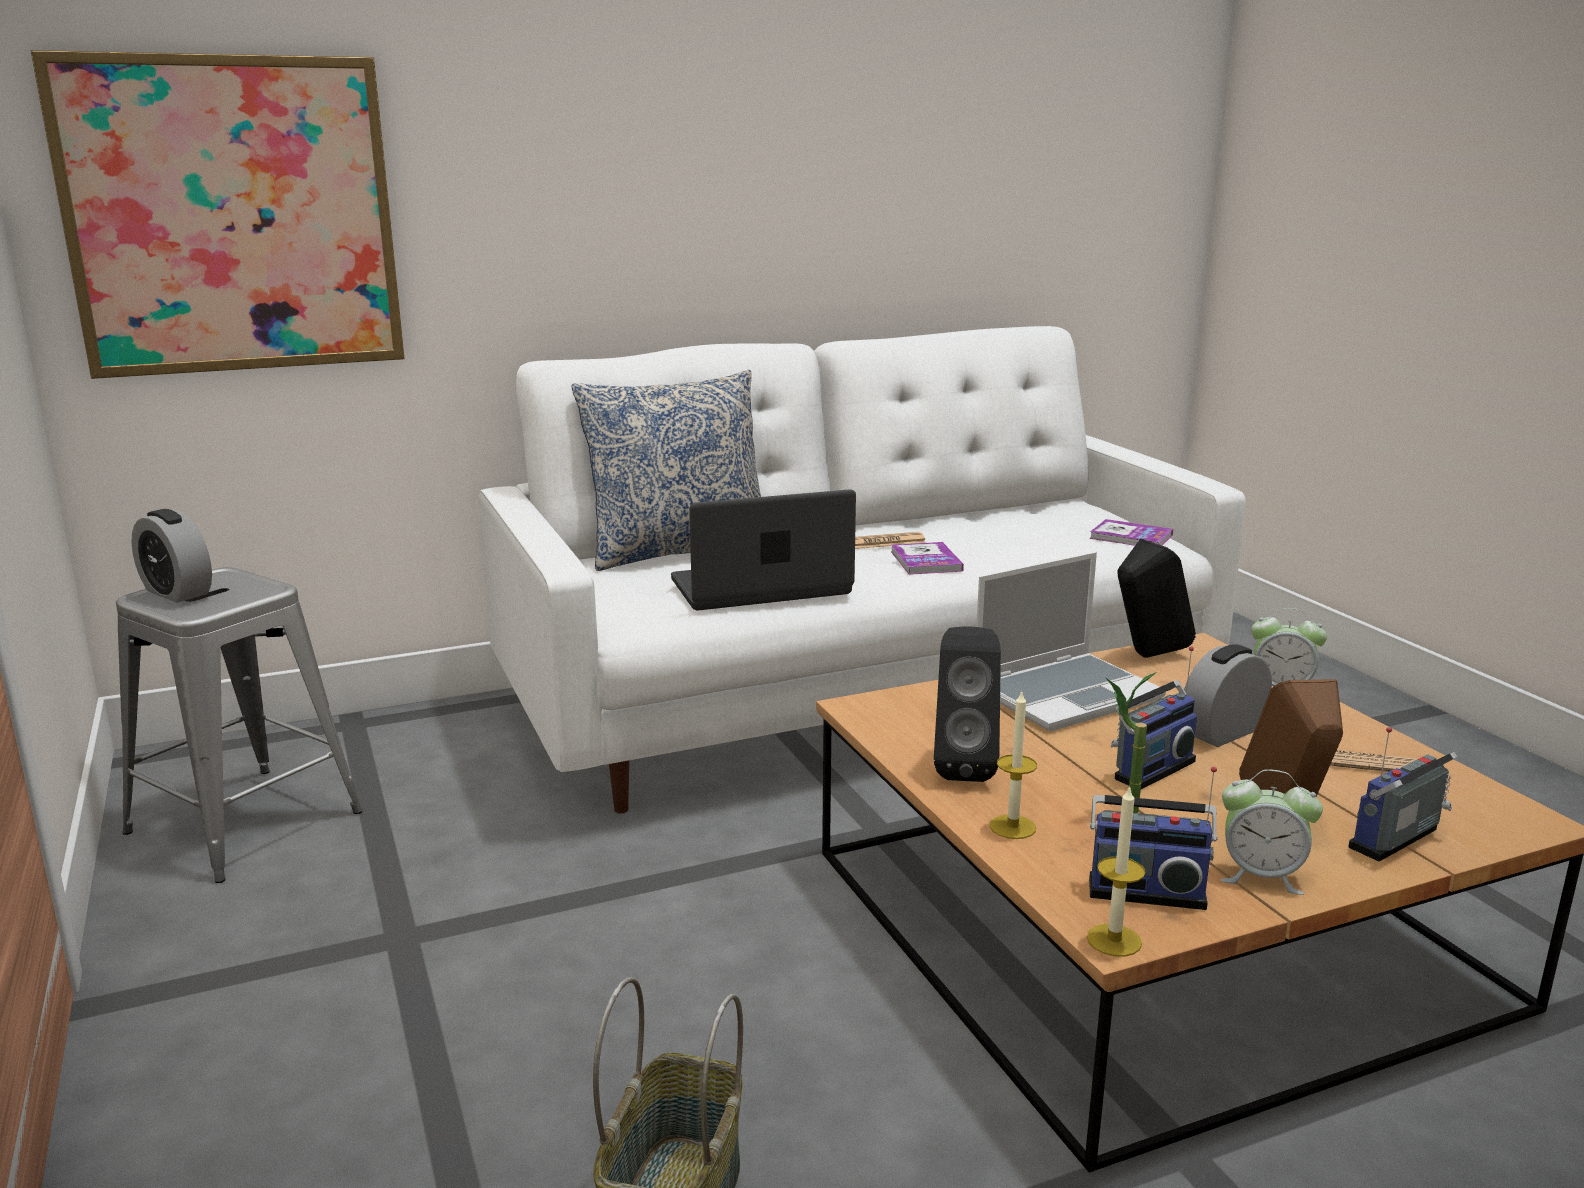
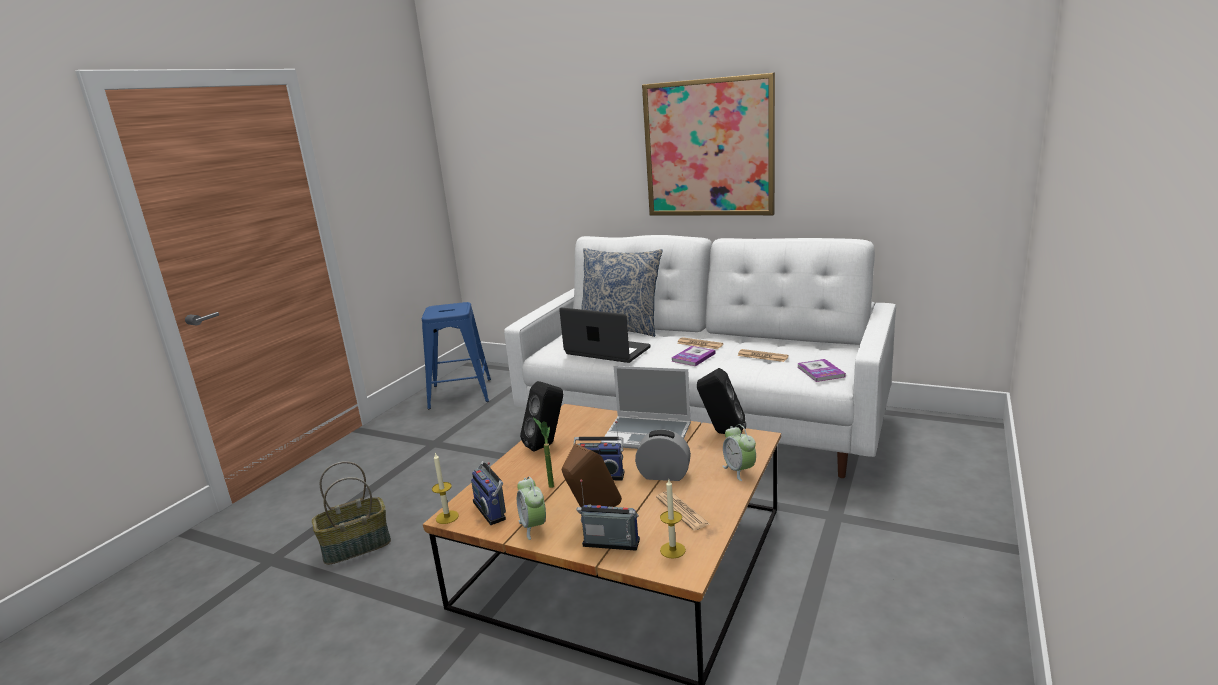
camera: 50 degrees right, 0 degrees up
picture [30,50,405,379] -> picture moved to [642,73,775,215]
grey stool [116,567,362,883] -> blue stool [422,302,491,409]
alarm clock [131,509,212,603] -> none
candle [990,691,1037,839] -> candle moved to [660,479,686,559]
none -> newspaper [738,349,789,362]

